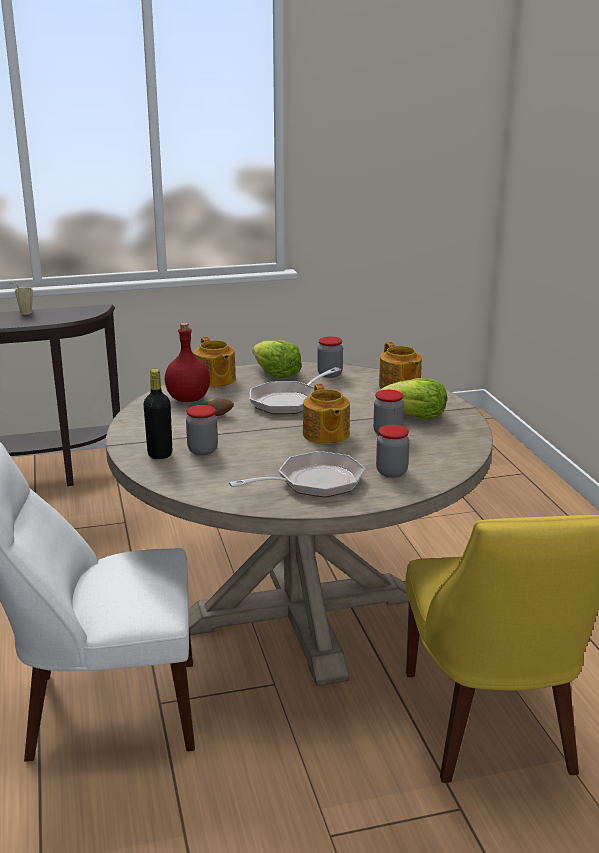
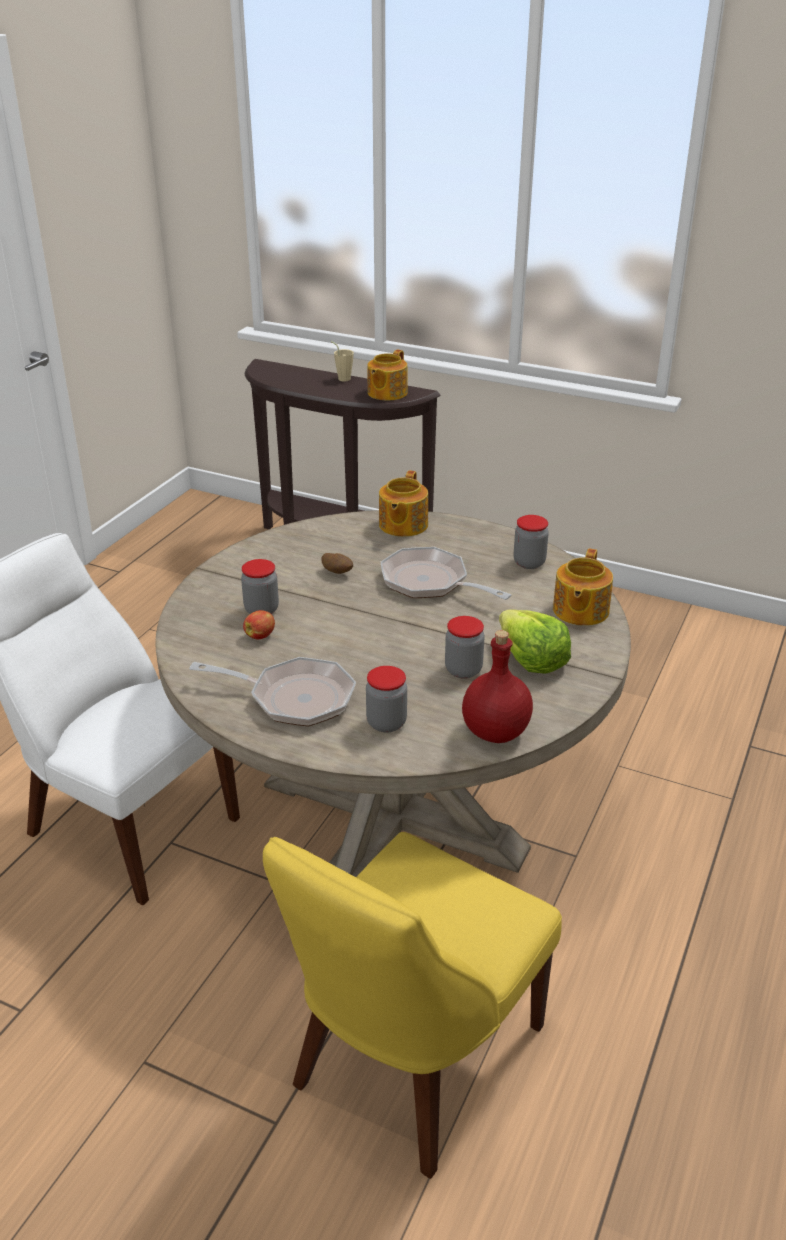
camera: 40 degrees right, 10 degrees up
black bottle [143,369,172,459] -> none
red bottle [165,323,210,402] -> red bottle moved to [462,630,533,743]
frying pan [250,367,341,414] -> frying pan turned 45 degrees clockwise [381,547,512,600]
lettuce [252,340,302,378] -> none
teapot [303,384,350,444] -> teapot moved to [367,349,408,400]
none -> apple [243,610,275,639]

